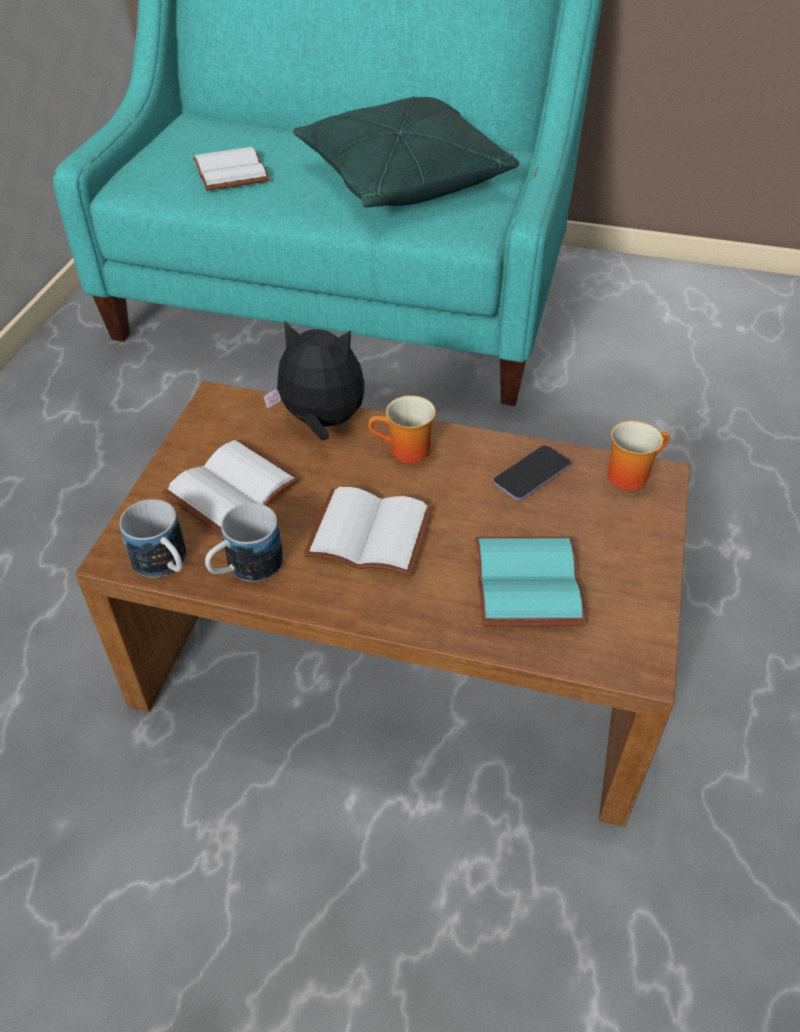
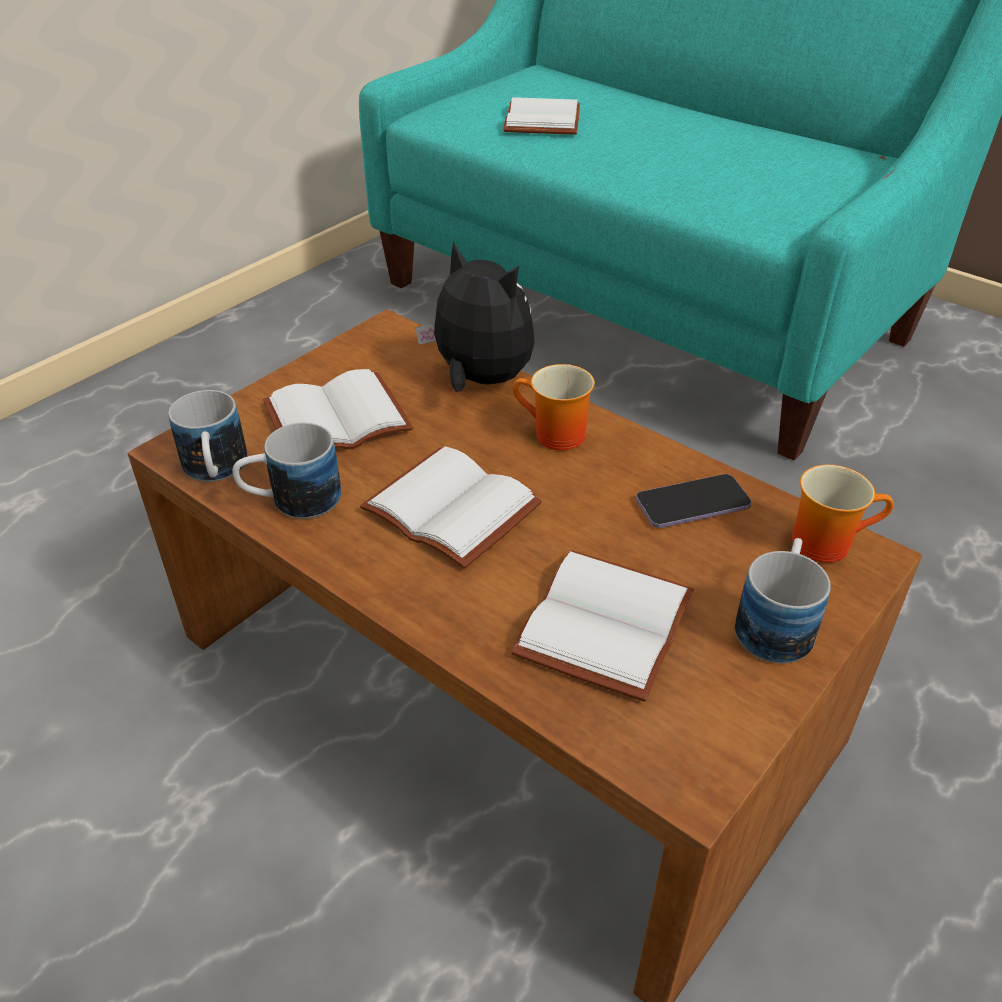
camera: 25 degrees right, 5 degrees down
green pillow [293,96,519,207] -> none
turquoise book [475,536,587,627] -> white book [511,550,694,702]
none -> mug [735,538,831,664]

